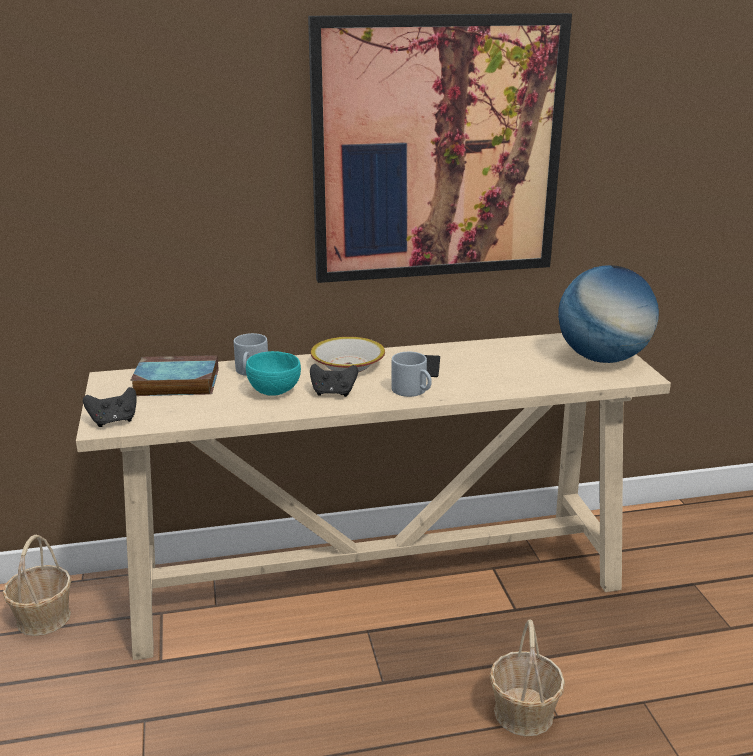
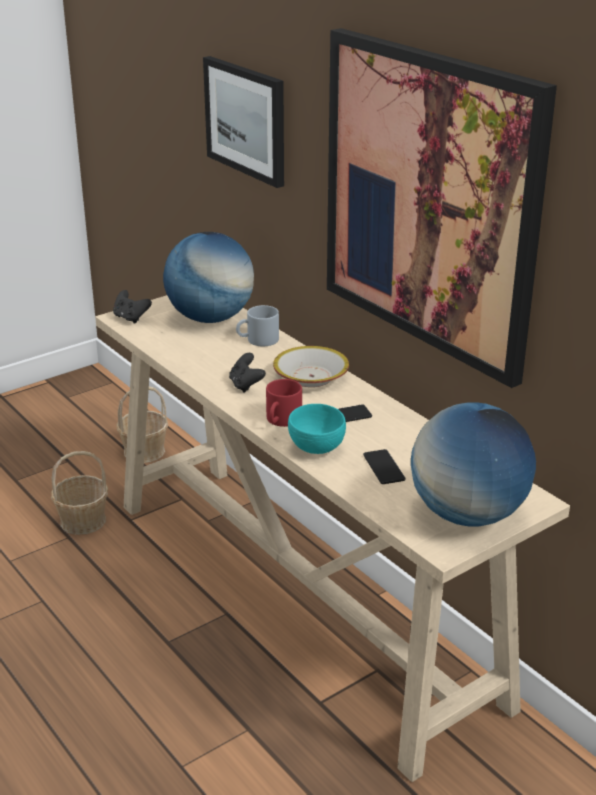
camera: 65 degrees right, 5 degrees up
book [130,355,219,396] -> globe [163,232,254,323]
turquoise bowl [246,351,301,396] -> turquoise bowl moved to [288,404,346,454]
grey mug [391,352,432,397] -> red mug [266,379,302,427]
basket [490,619,565,736] -> basket moved to [51,451,108,535]
none -> picture [203,56,284,188]
none -> phone [363,449,406,484]

